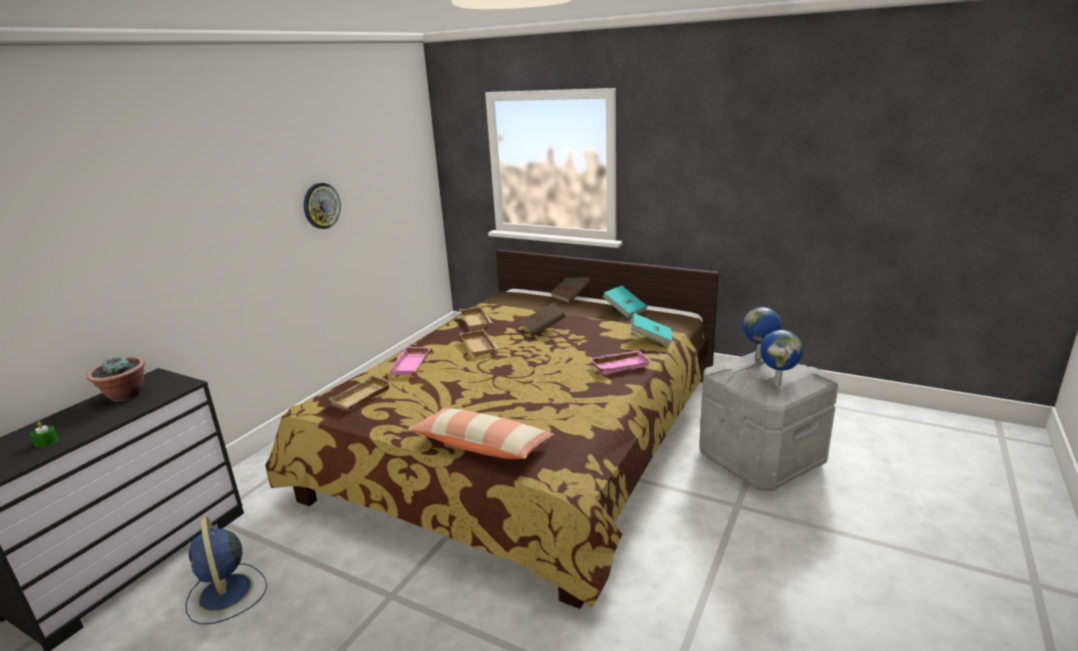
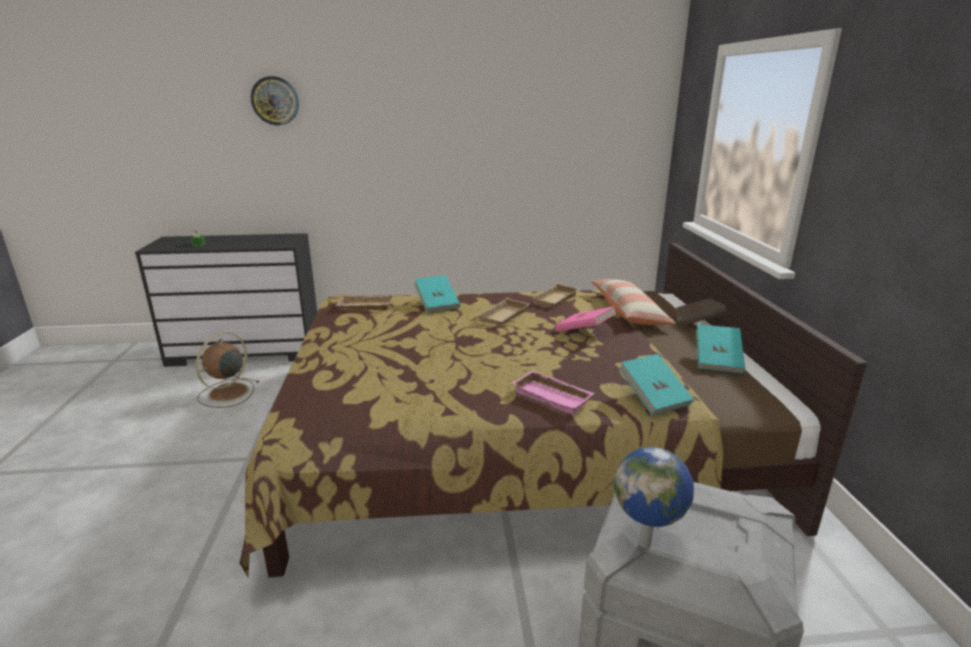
camera: 55 degrees right, 0 degrees up
potted plant [87,356,146,402] -> none
blue fan [186,516,267,625] -> brown fan [196,332,259,408]
wall clock [304,183,341,229] -> wall clock moved to [251,76,299,125]
pink tray [389,346,431,375] -> turquoise book [414,275,460,313]
pillow [407,408,554,459] -> pillow moved to [591,279,676,325]
brown book [522,302,566,337] -> pink book [555,306,617,331]
globe [743,307,782,359] -> none

